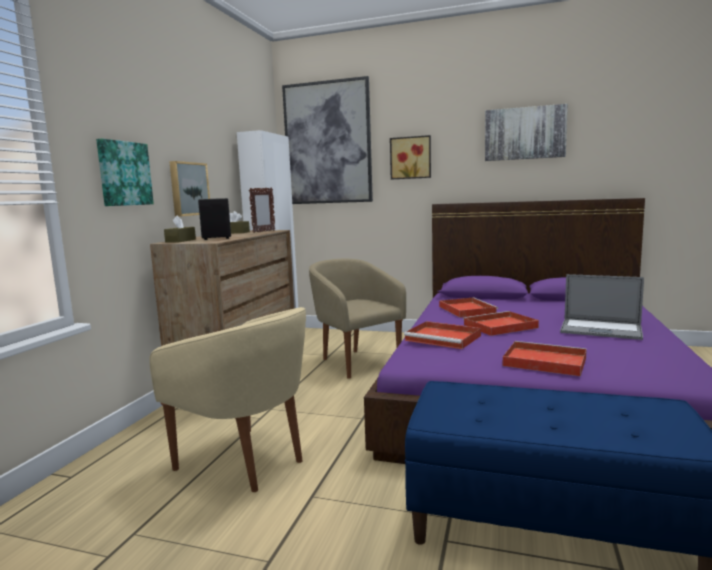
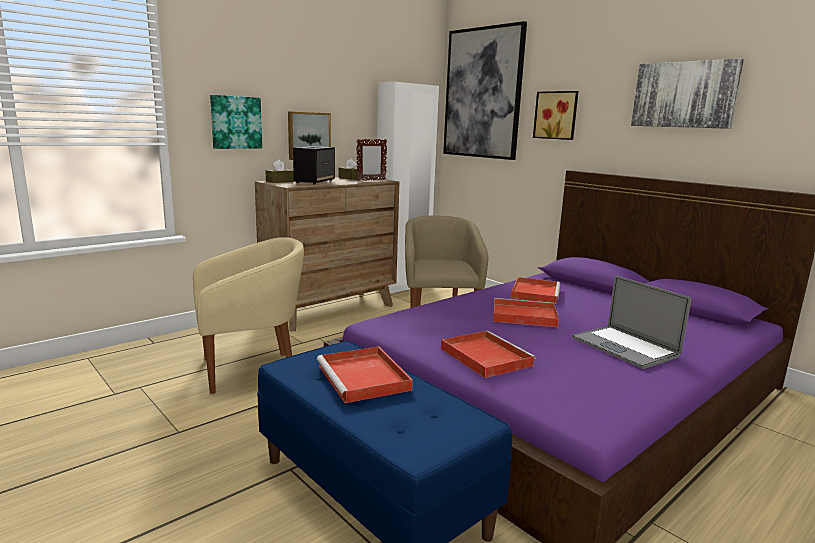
camera: 30 degrees right, 5 degrees up
beige armchair [149,307,306,492] -> beige armchair turned 90 degrees counterclockwise [193,237,304,394]
red tray [404,321,481,349] -> red tray moved to [317,346,413,403]

